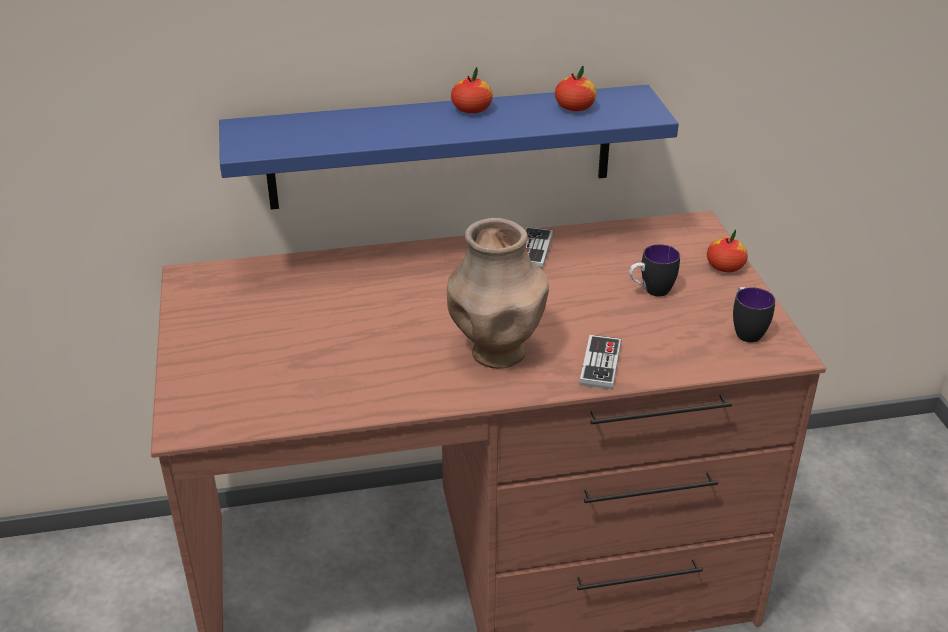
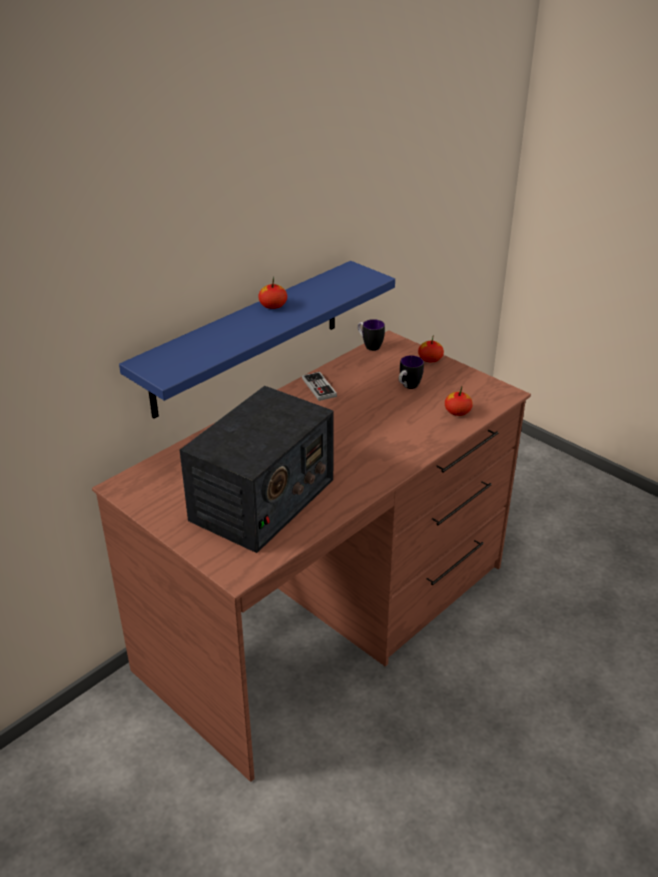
camera: 35 degrees left, 0 degrees up
brown vase [447,218,549,369] -> none
apple [555,66,597,111] -> apple moved to [445,387,473,416]
game controller [579,335,621,390] -> none
mug [733,287,775,342] -> mug moved to [358,319,385,351]
none -> radio [180,386,334,553]

